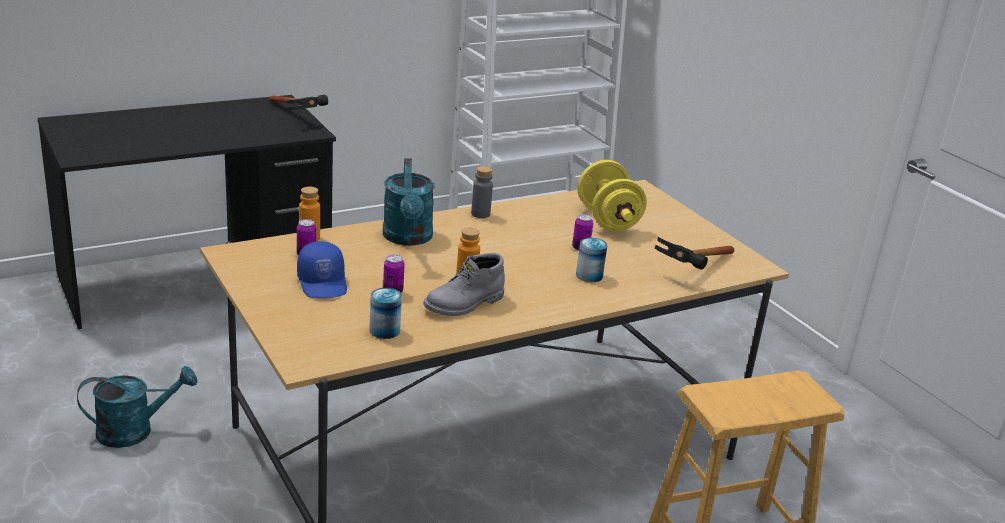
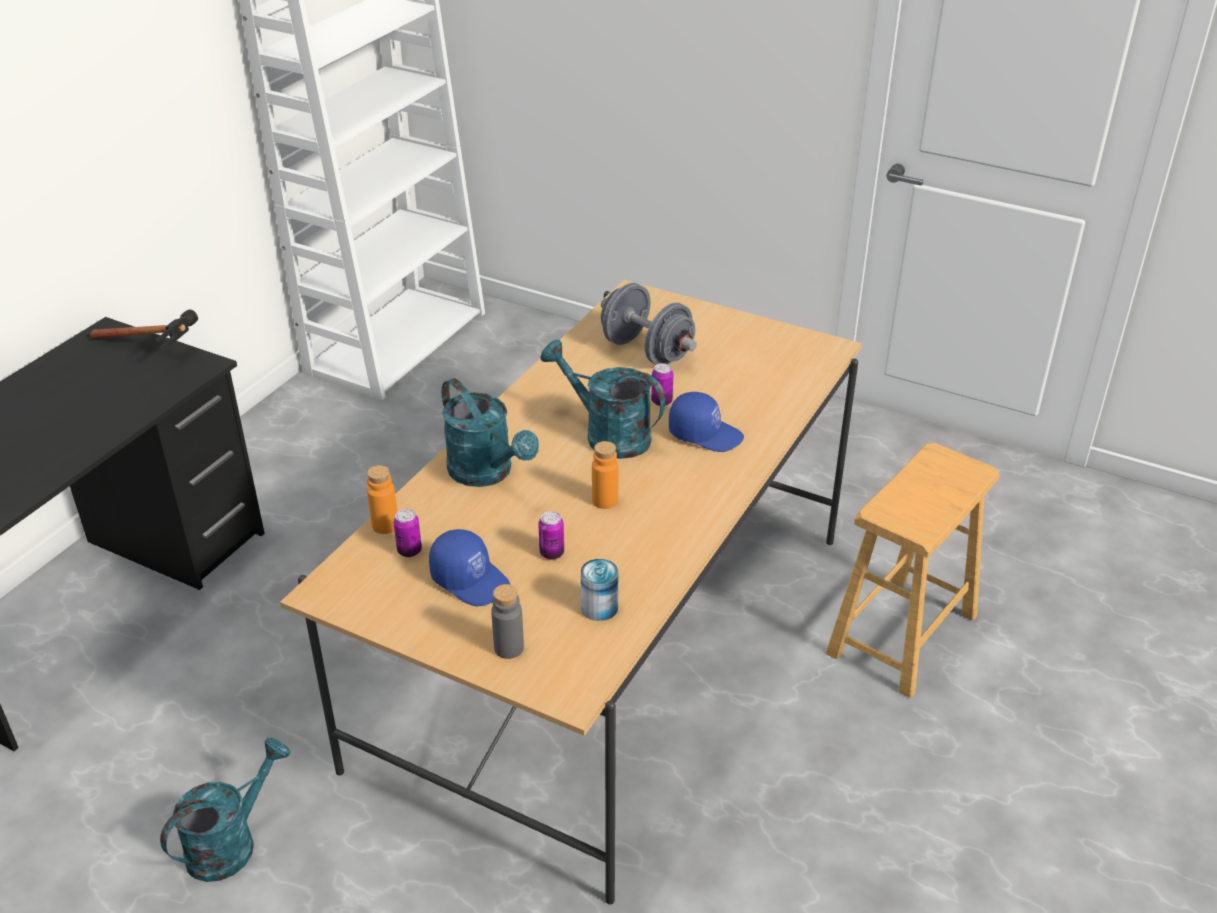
camera: 30 degrees left, 10 degrees up
grey boot [423,253,505,316] -> none
grey bottle [471,166,493,218] -> grey bottle moved to [491,584,524,659]
can [576,237,607,282] -> blue cap [669,392,744,452]
yellow dumbbell [577,160,647,232] -> grey dumbbell [601,283,697,365]
hammer [655,237,734,270] -> none
none -> turquoise watering can [540,339,666,459]

